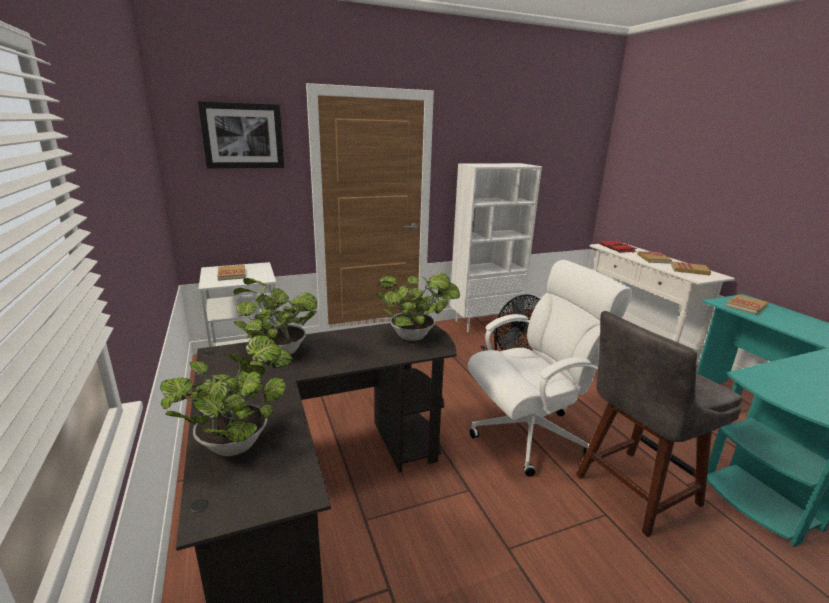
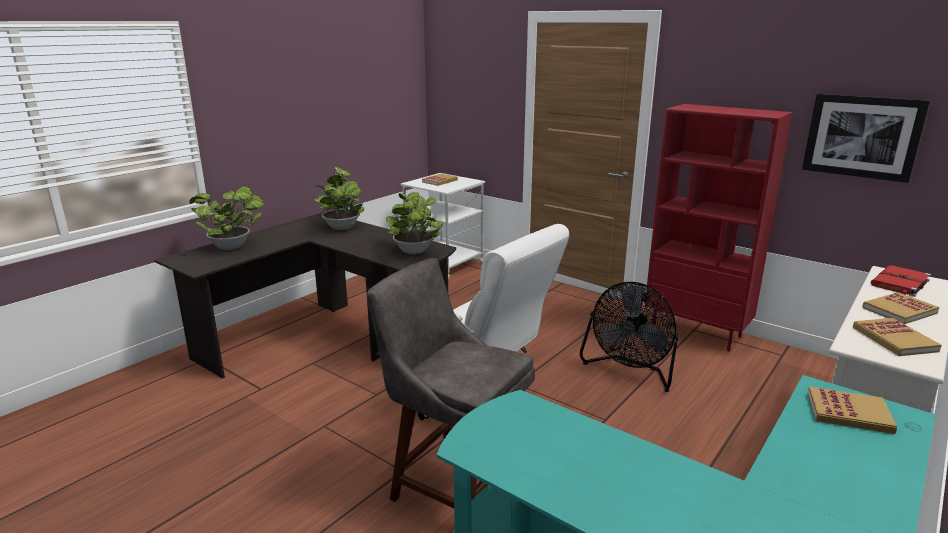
camera: 60 degrees right, 0 degrees up
picture [198,101,284,169] -> picture moved to [802,93,930,183]
white bookcase [450,163,542,332] -> red bookcase [645,104,793,351]

